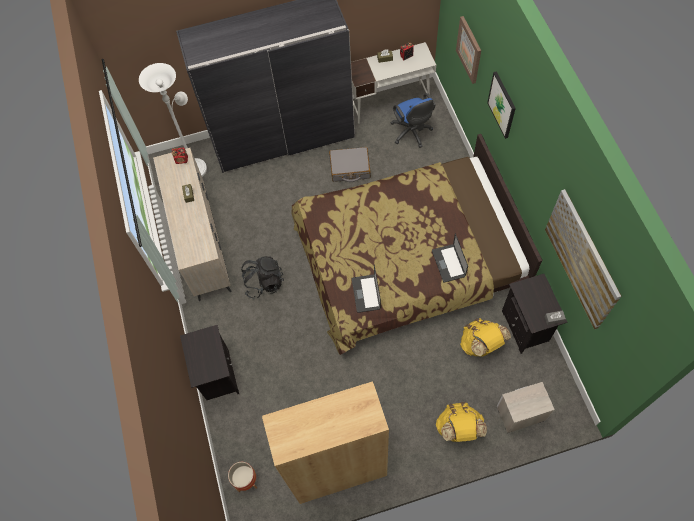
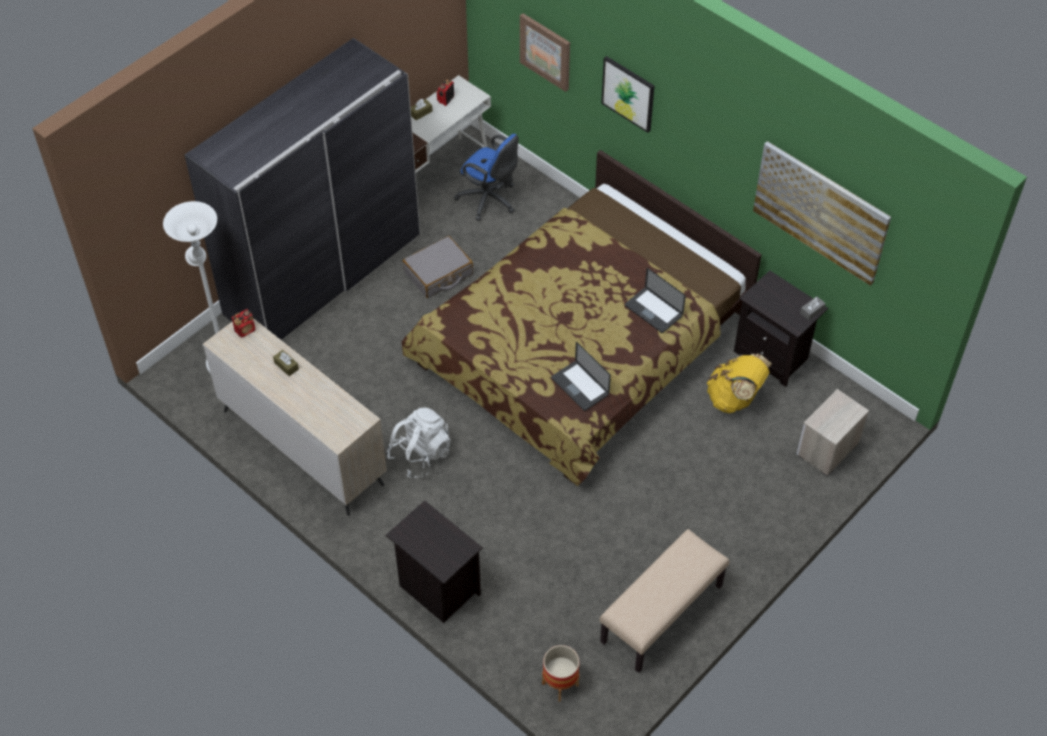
camera: 35 degrees left, 10 degrees down
black backpack [241,256,284,299] -> white backpack [387,408,451,478]
brown bookcase [262,381,389,504] -> beige bench [600,529,730,673]
yellow backpack [436,402,487,442] -> none

